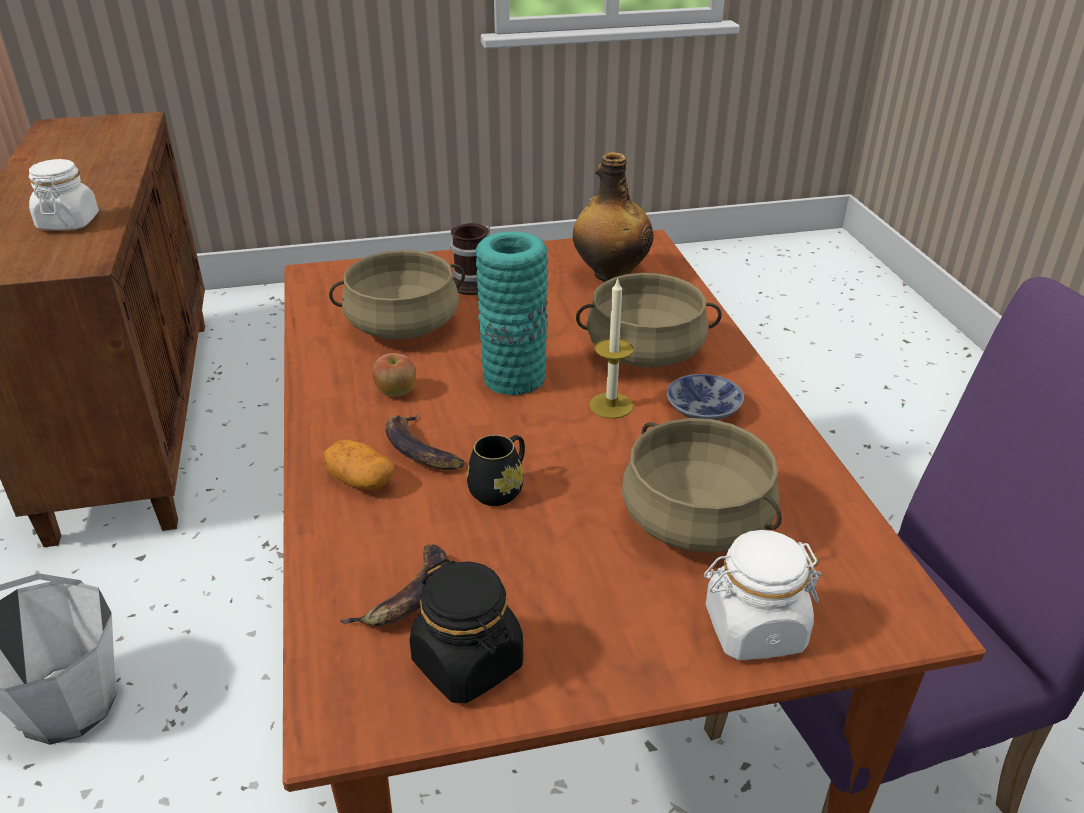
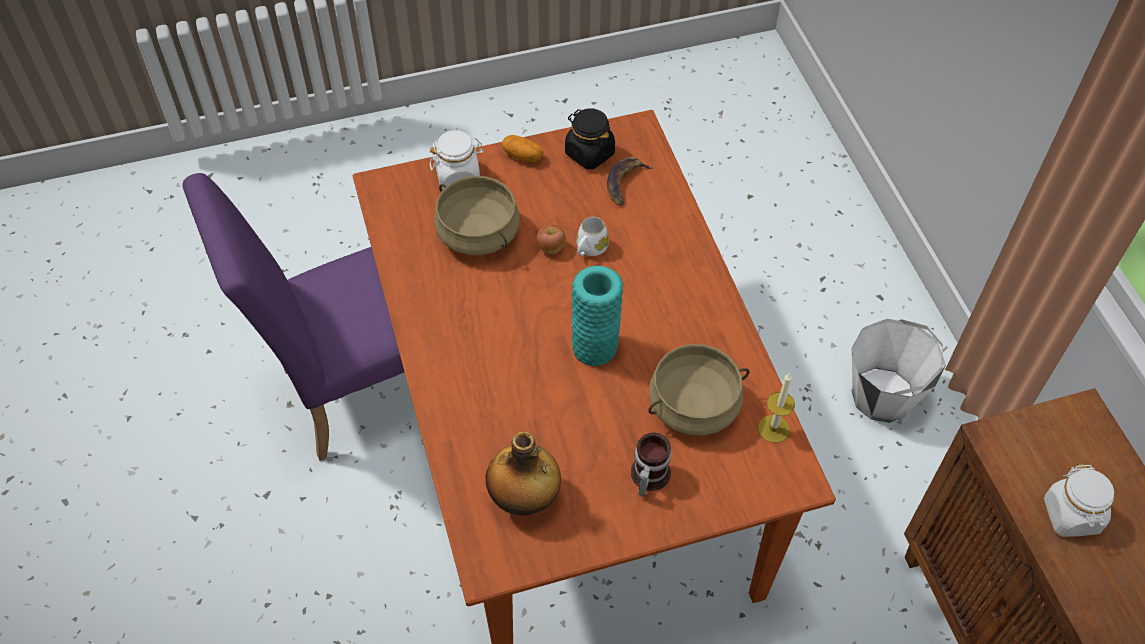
camera: 175 degrees right, 20 degrees up
potato [323,440,394,490] -> potato moved to [502,135,544,162]
apple [372,353,416,397] -> apple moved to [537,225,566,254]
banana [385,414,465,470] -> none
black mug [467,435,525,506] -> white mug [576,217,609,256]
beige cooking pot [576,273,722,368] -> none
candle [589,277,634,419] -> candle moved to [758,373,795,443]
bowl [666,374,744,420] -> none

